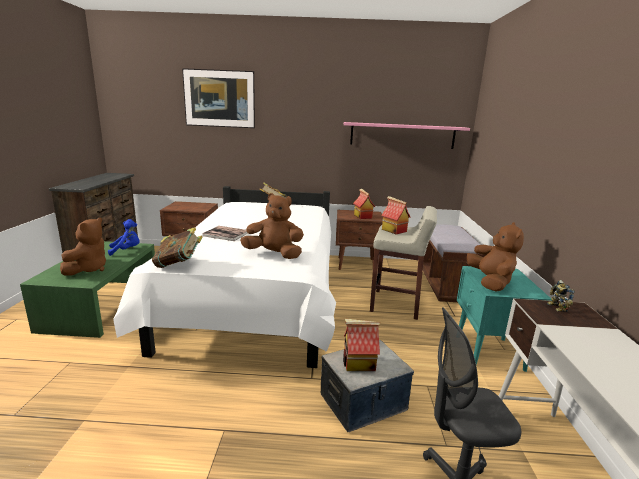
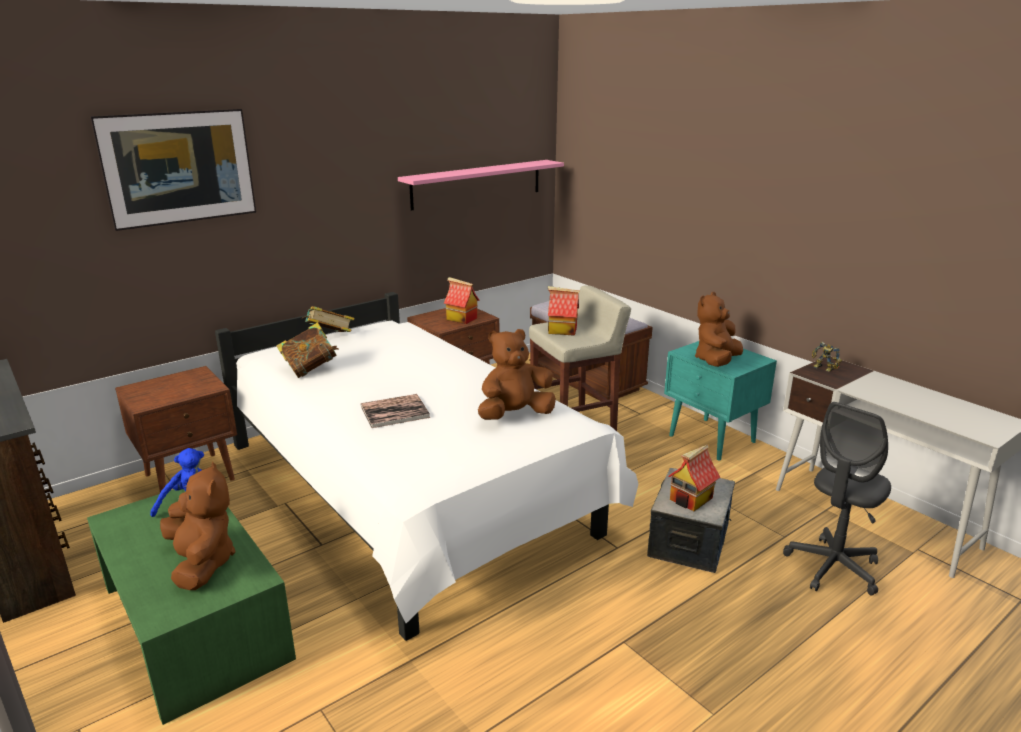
camera: 40 degrees left, 5 degrees up
book [152,227,203,268] -> book moved to [276,322,339,378]
brown plush toy [467,222,524,292] -> brown plush toy turned 105 degrees counterclockwise [695,292,743,367]

